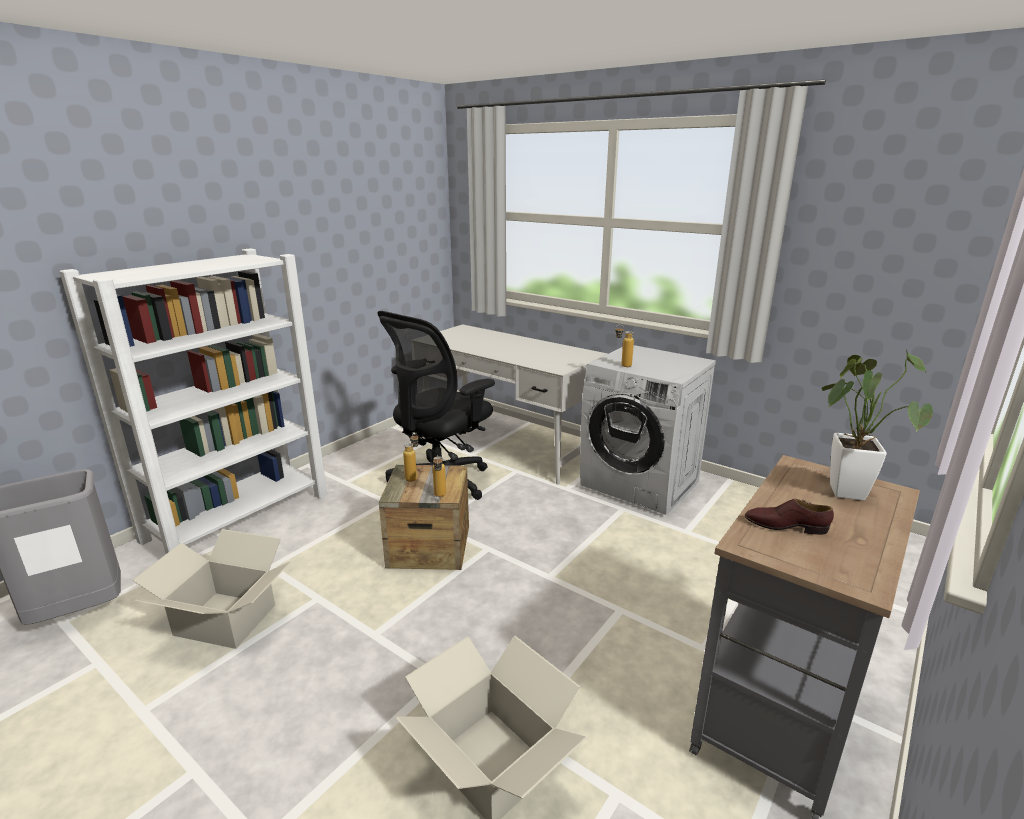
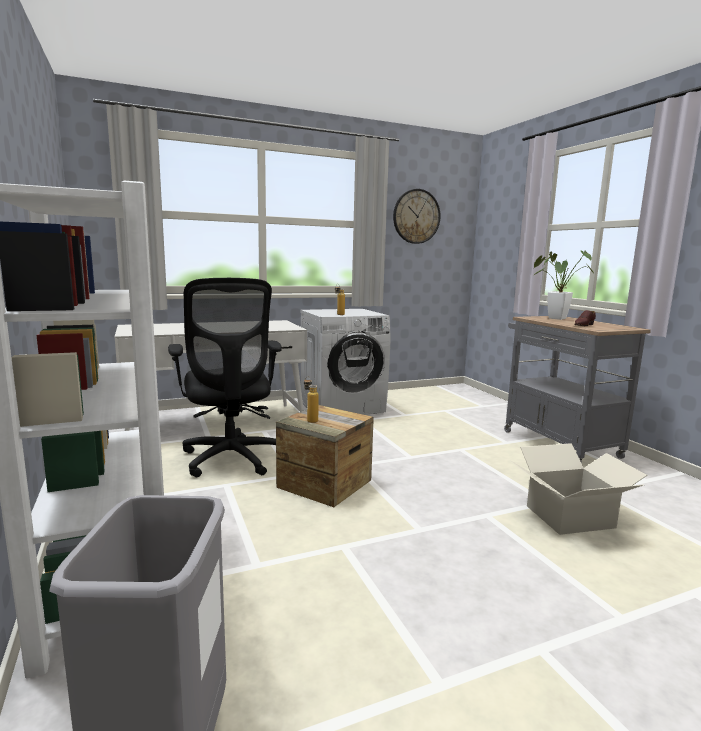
camera: 60 degrees left, 10 degrees down
cardboard box [132,529,292,649] -> none
bottle [433,455,446,497] -> none
none -> wall clock [393,189,441,244]

